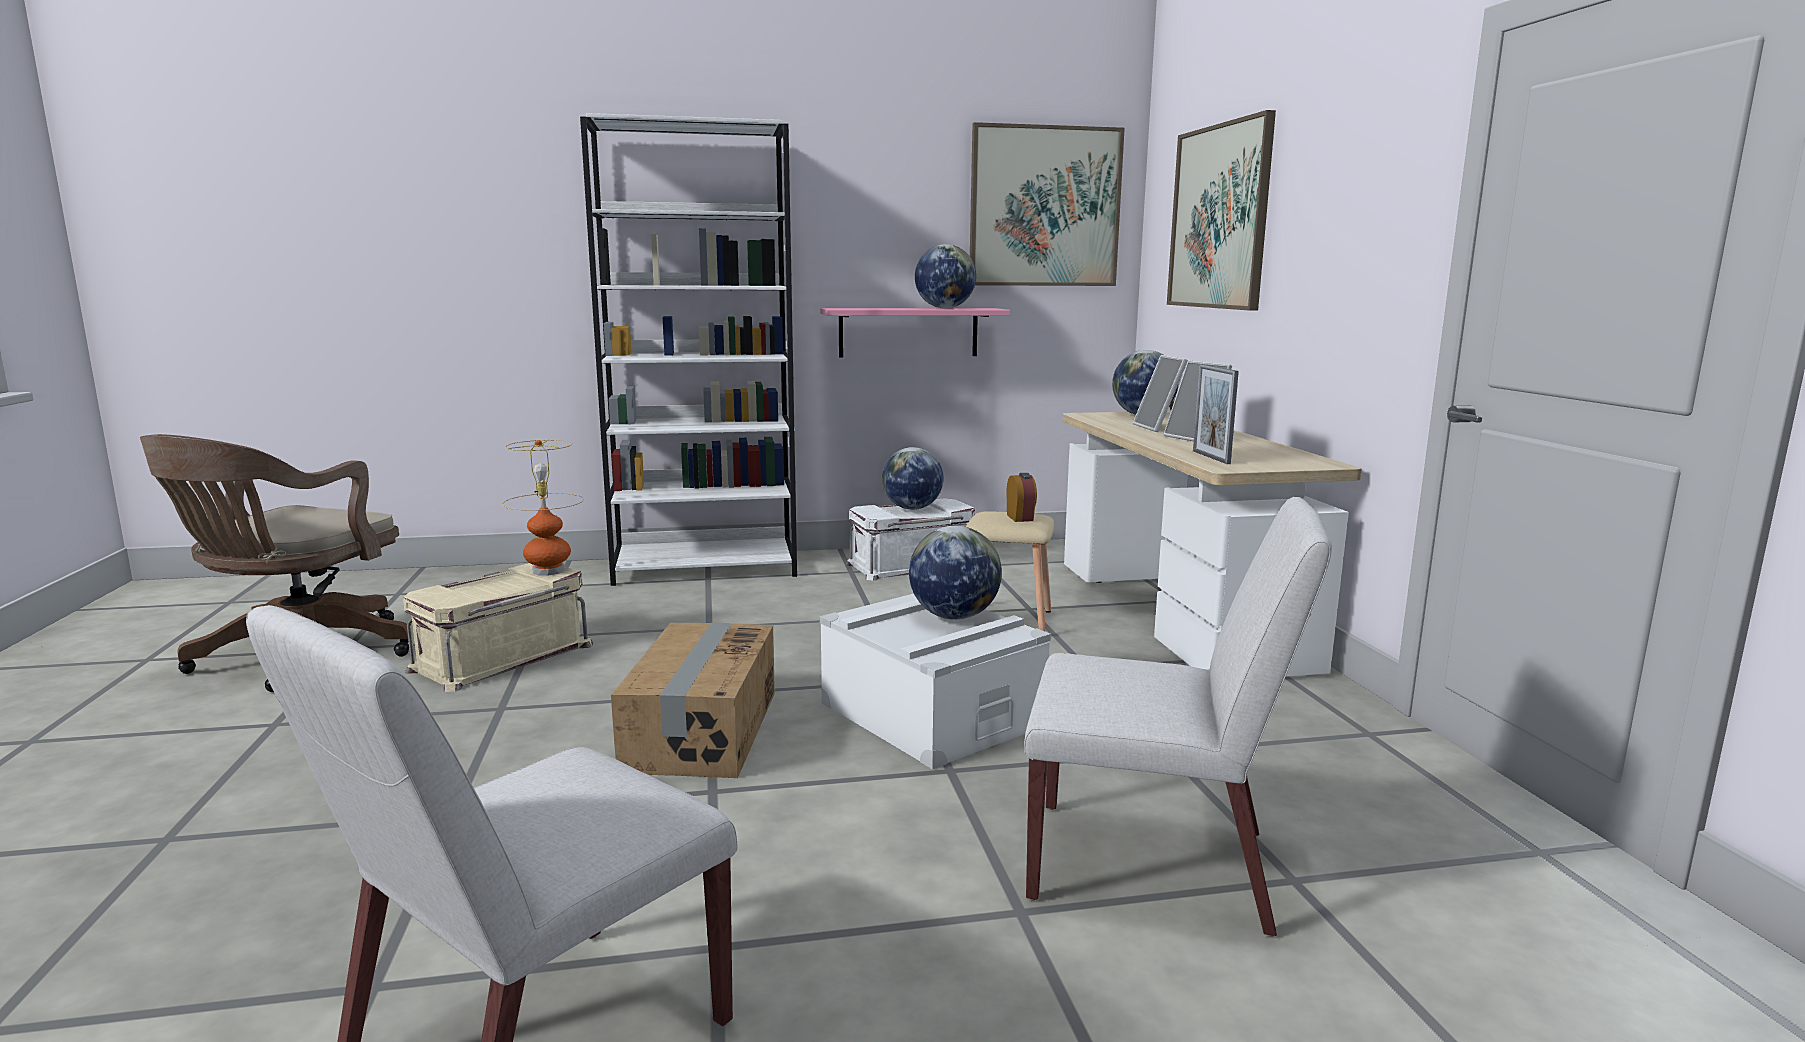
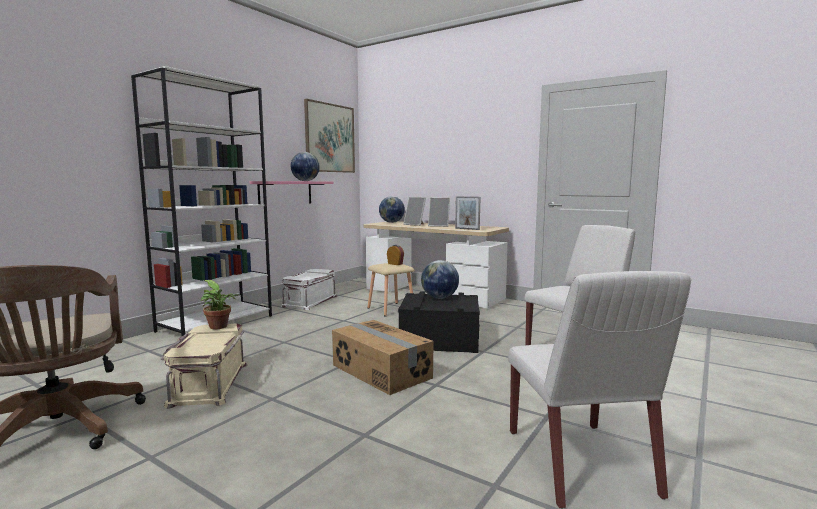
camera: 45 degrees left, 5 degrees down
table lamp [502,440,584,576] -> potted plant [201,280,239,329]
white storage box [820,594,1051,769] -> black storage box [398,291,480,353]
globe [882,447,944,510] -> none
picture [1167,110,1276,311] -> none

